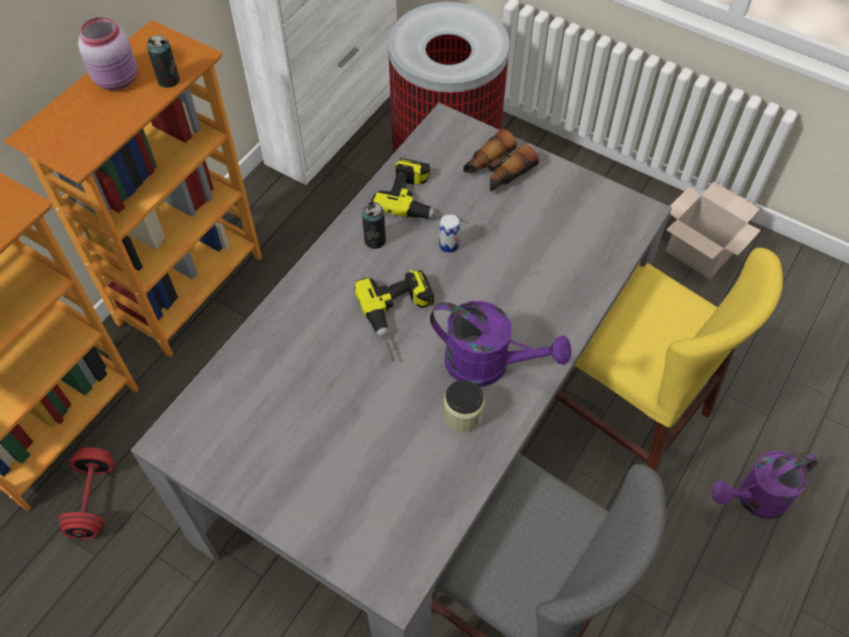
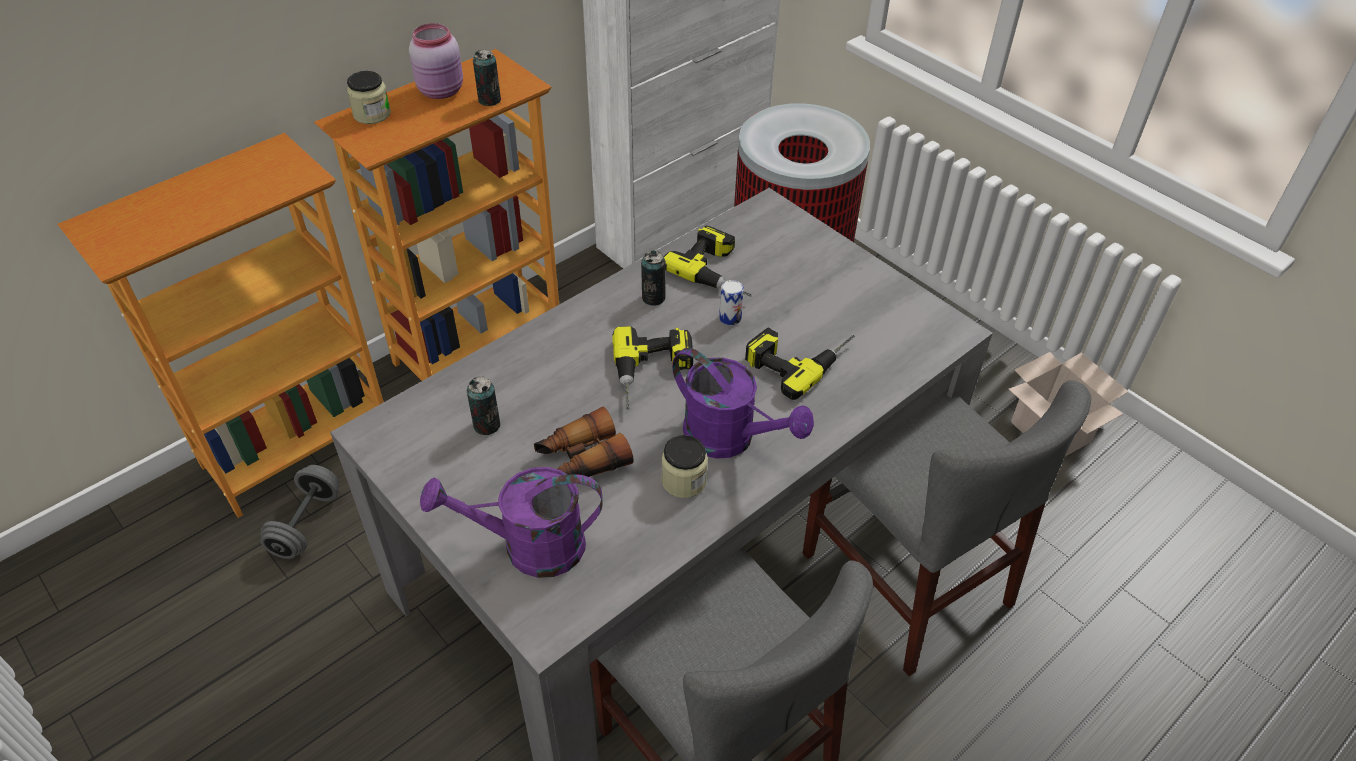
camera: 15 degrees right, 10 degrees down
red dumbbell [58,447,115,539] -> grey dumbbell [260,465,339,559]
binoculars [463,129,539,192] -> binoculars moved to [534,407,634,477]
yellow chair [555,248,783,473] -> grey chair [803,380,1091,676]
purple watering can [711,451,818,519] -> purple watering can moved to [420,467,603,578]
none -> jar [347,71,391,124]
none -> can [467,377,500,435]
none -> power drill [745,328,855,400]

